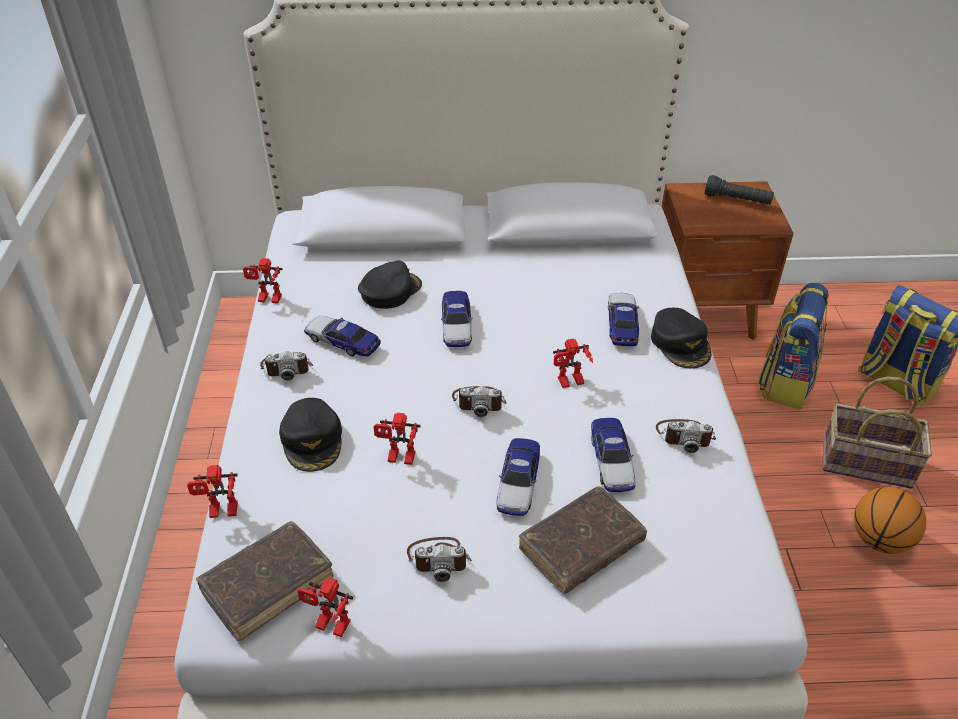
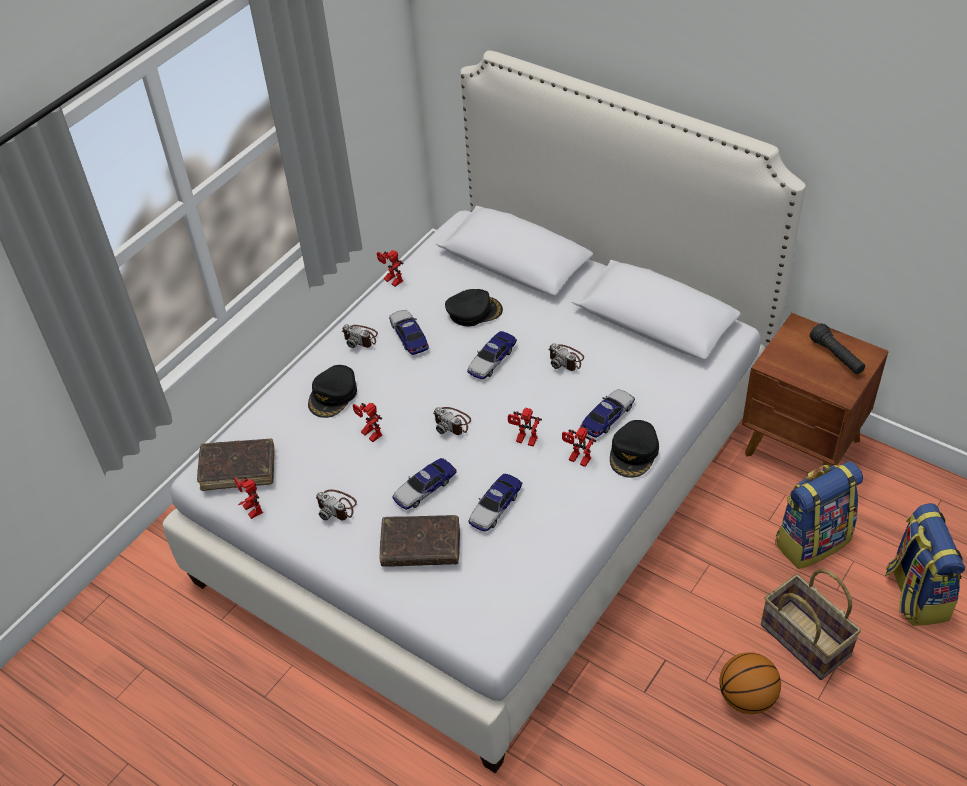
camera: 40 degrees right, 5 degrees up
toy robot [187,465,238,518] -> toy robot moved to [562,427,596,467]
camera [656,419,716,453] -> camera moved to [548,343,584,371]

